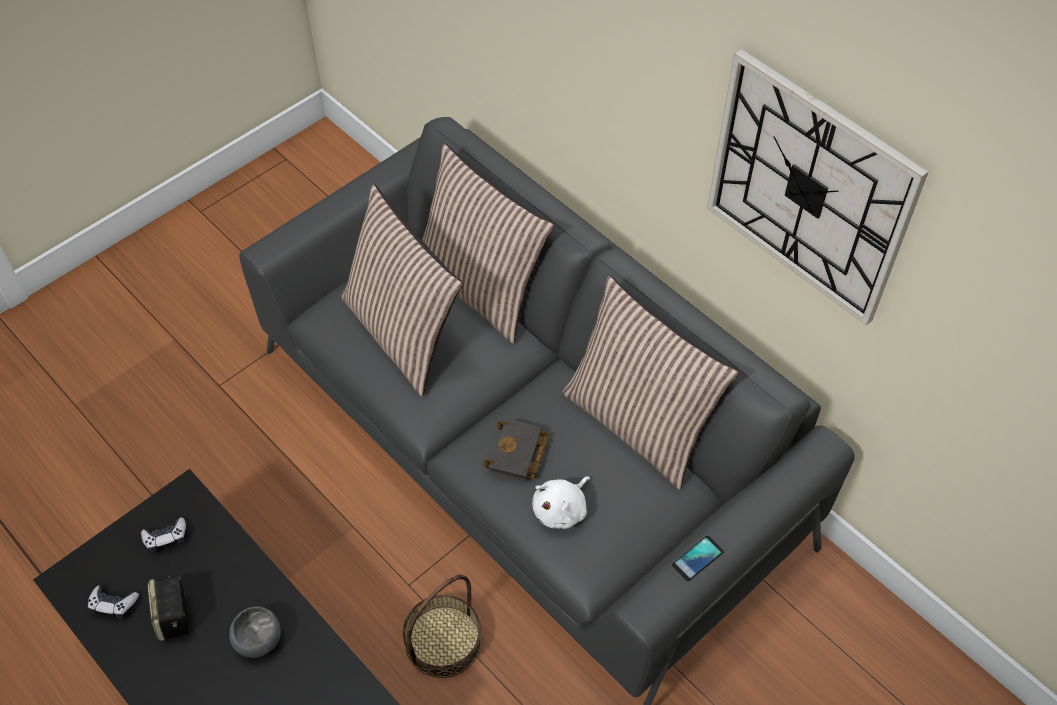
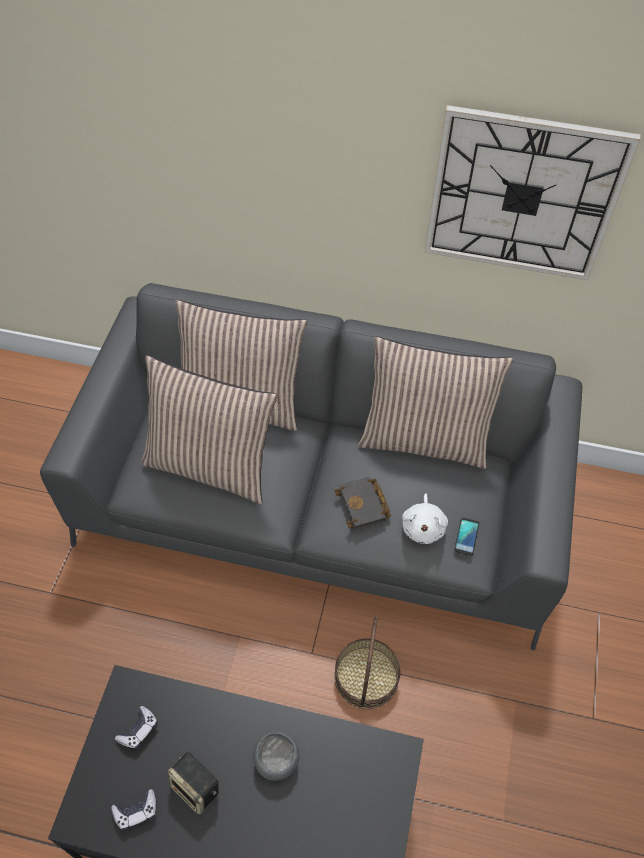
camera: 35 degrees left, 0 degrees up
phone [672,536,724,581] -> phone moved to [454,518,479,556]

